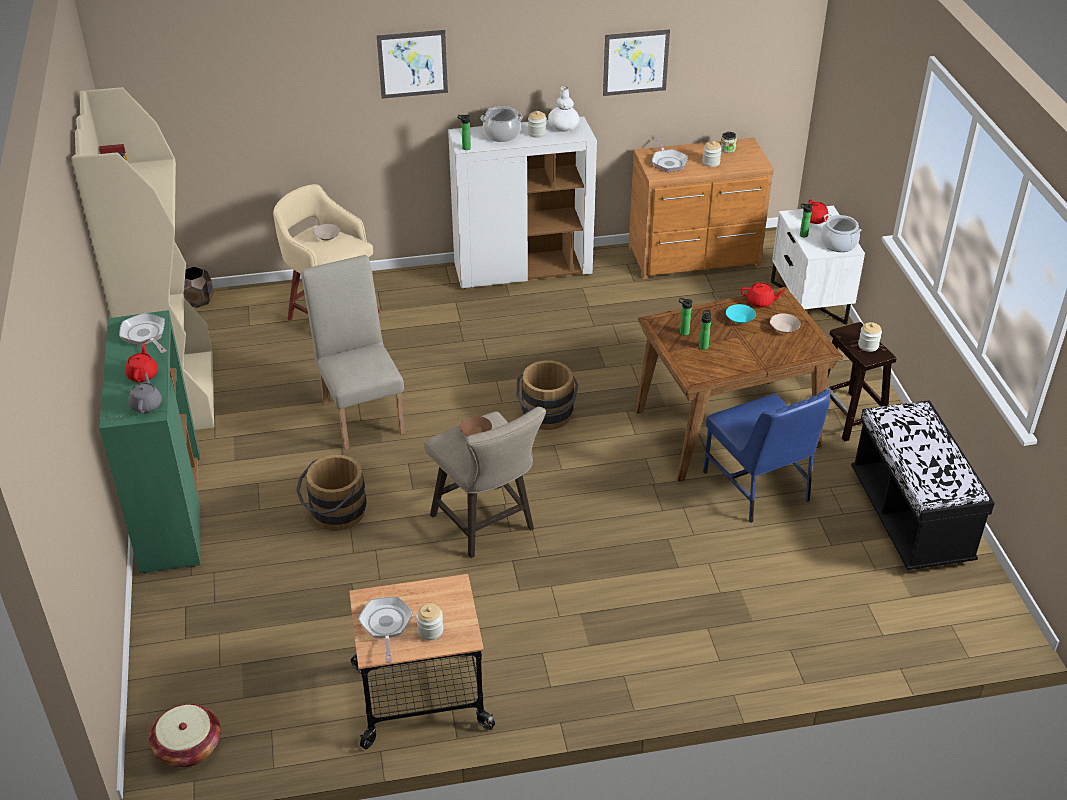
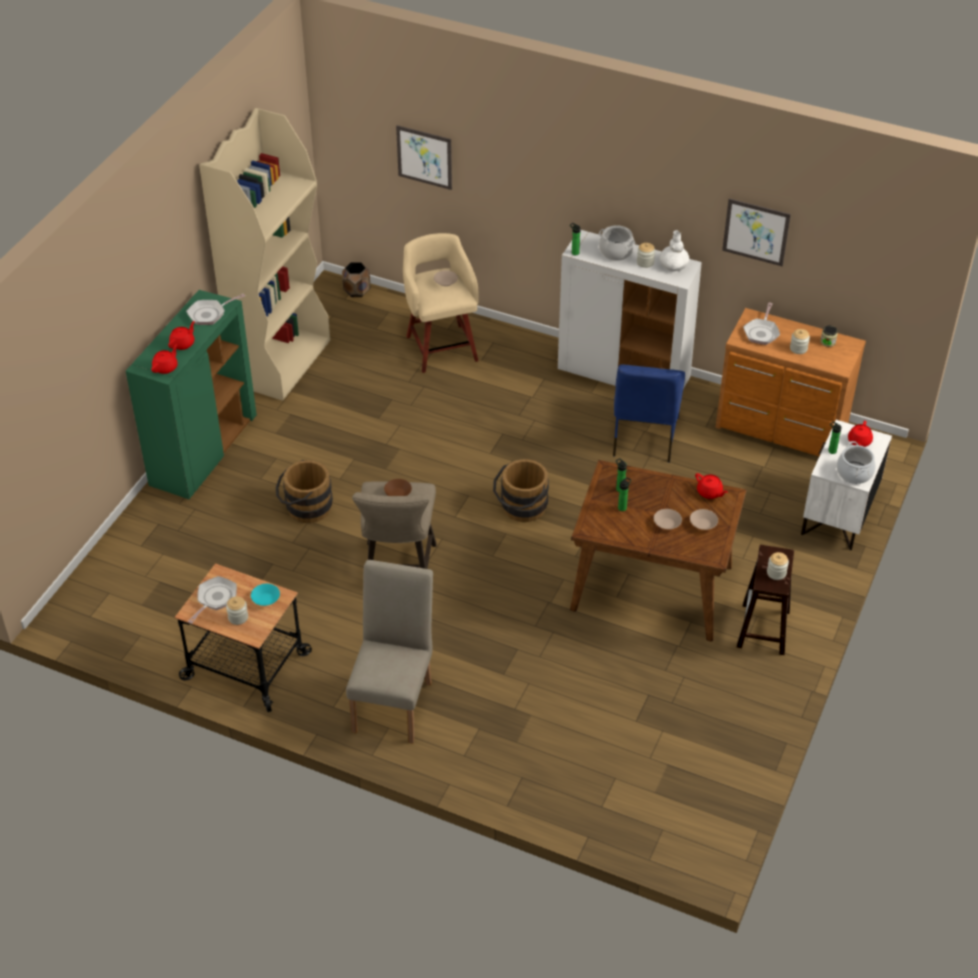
camera: 35 degrees right, 5 degrees up
frying pan [119,313,167,353] -> frying pan turned 120 degrees counterclockwise [186,294,245,325]
grey teapot [128,373,162,413] -> red teapot [151,344,178,374]
basket [149,704,221,767] -> none
beige chair [301,255,406,450] -> beige chair moved to [346,560,433,744]
picture [377,30,448,99] -> picture moved to [396,125,452,190]
blue chair [703,389,830,523] -> blue chair moved to [613,364,685,463]
turquoise bowl [726,304,756,324] -> turquoise bowl moved to [251,584,280,606]
black bench [851,400,995,570] -> none
none -> beige bowl [654,509,682,529]

